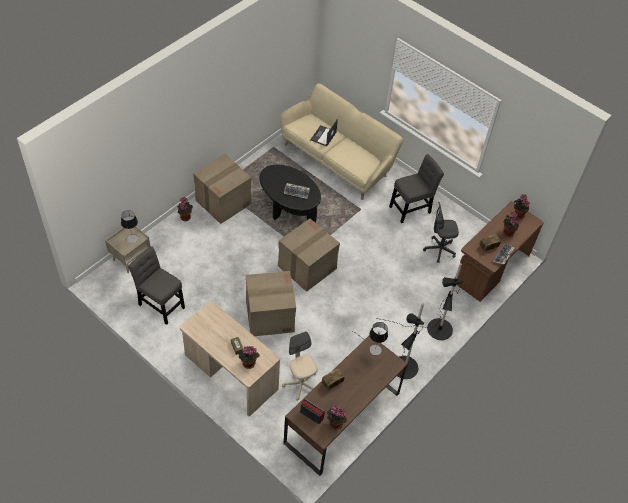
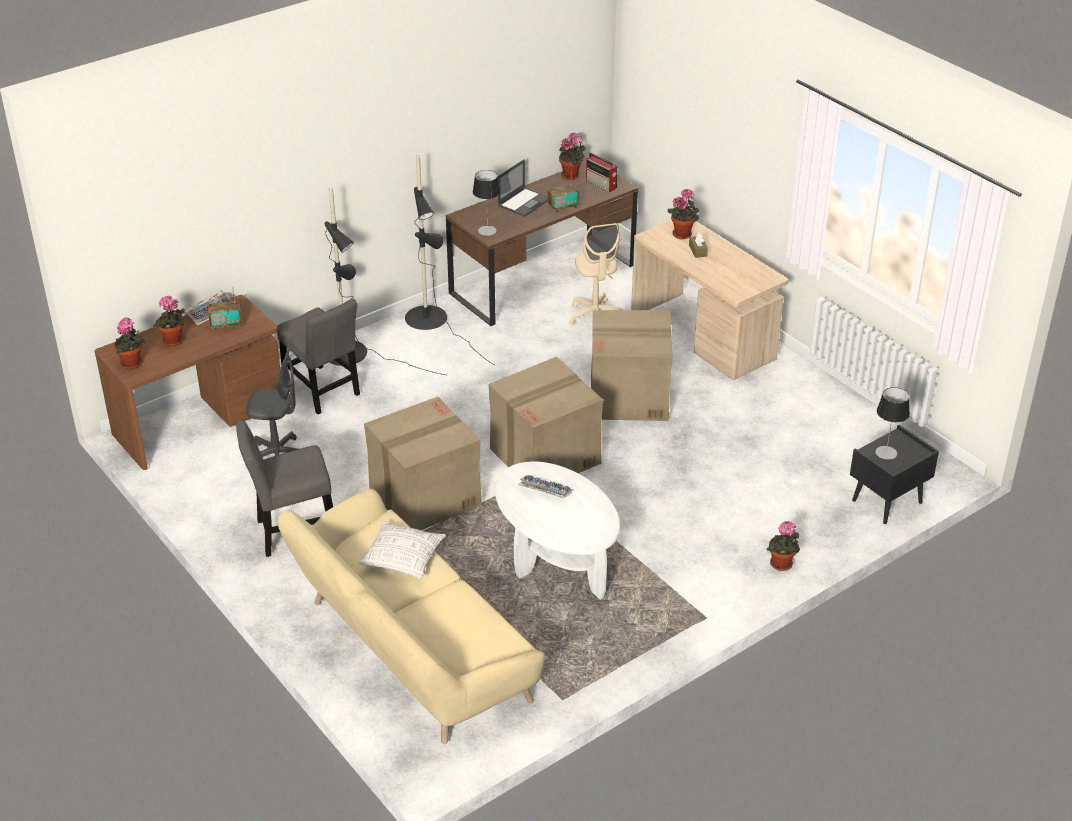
camera: 165 degrees left, 15 degrees down
beige nightstand [105,226,150,273] -> black nightstand [850,425,939,524]
grey chair [128,246,185,325] -> grey chair moved to [277,299,360,414]
cardboard box [193,154,252,224] -> cardboard box moved to [364,397,482,530]
black coffee table [259,165,321,223] -> white coffee table [495,461,620,600]
laptop [310,119,338,147] -> laptop moved to [498,159,547,217]
none -> pillow [358,521,446,579]

